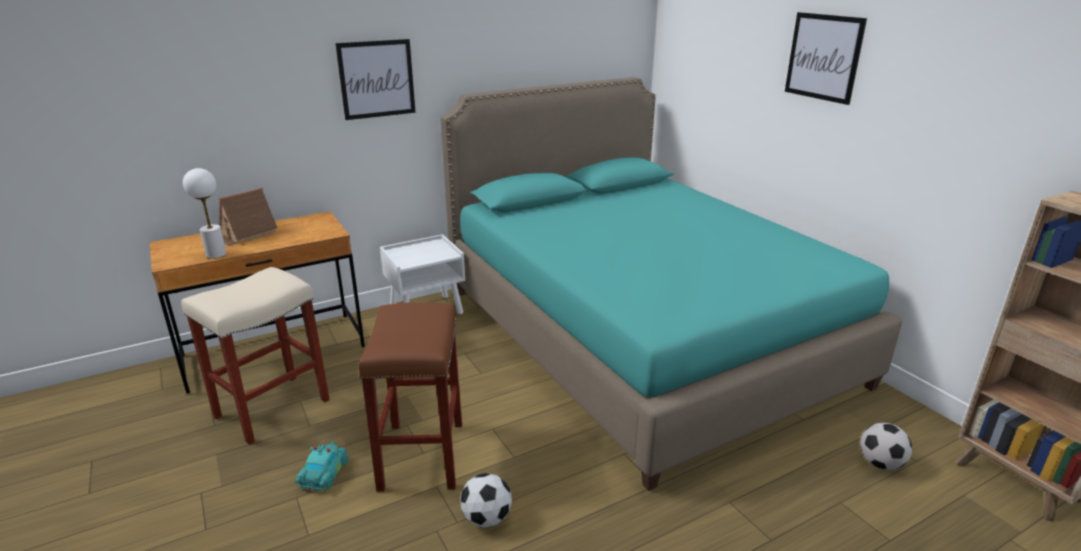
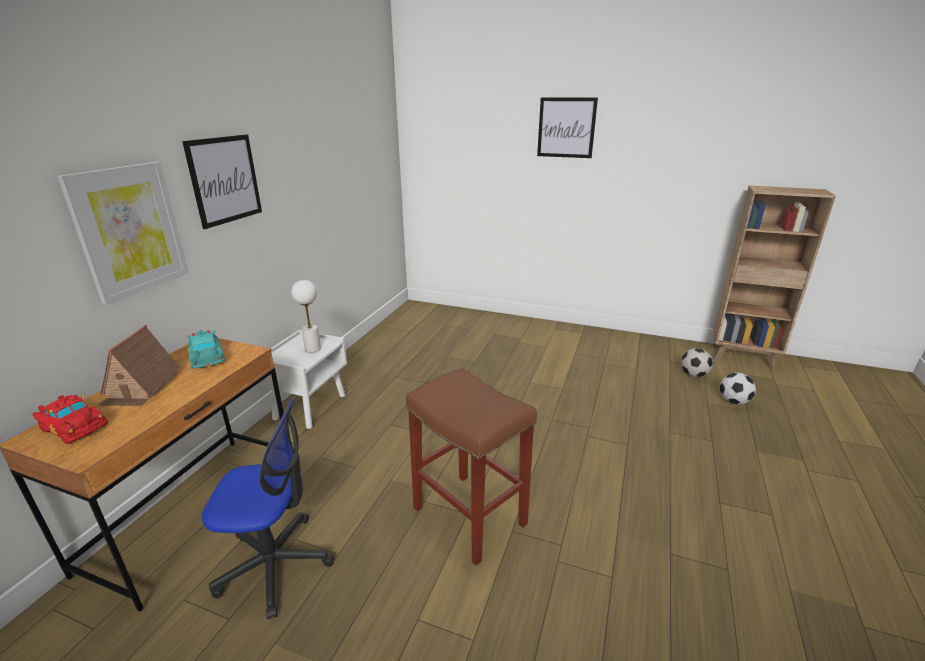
camera: 40 degrees left, 0 degrees up
beige stool [181,267,330,445] -> office chair [202,397,334,619]
white table lamp [183,168,226,259] -> white table lamp moved to [291,280,321,353]
turquoise toy car [295,439,349,491] -> turquoise toy car moved to [187,330,225,368]
turquoise bed [440,77,902,491] -> none
football [460,473,512,528] -> football moved to [720,373,756,404]
none -> red toy car [33,395,108,444]
none -> picture [57,162,189,305]

